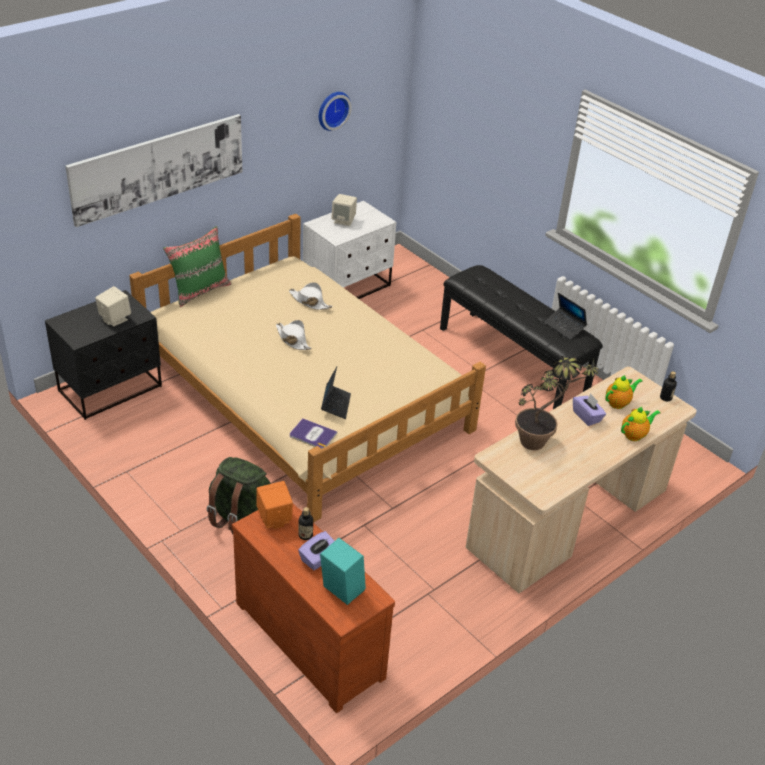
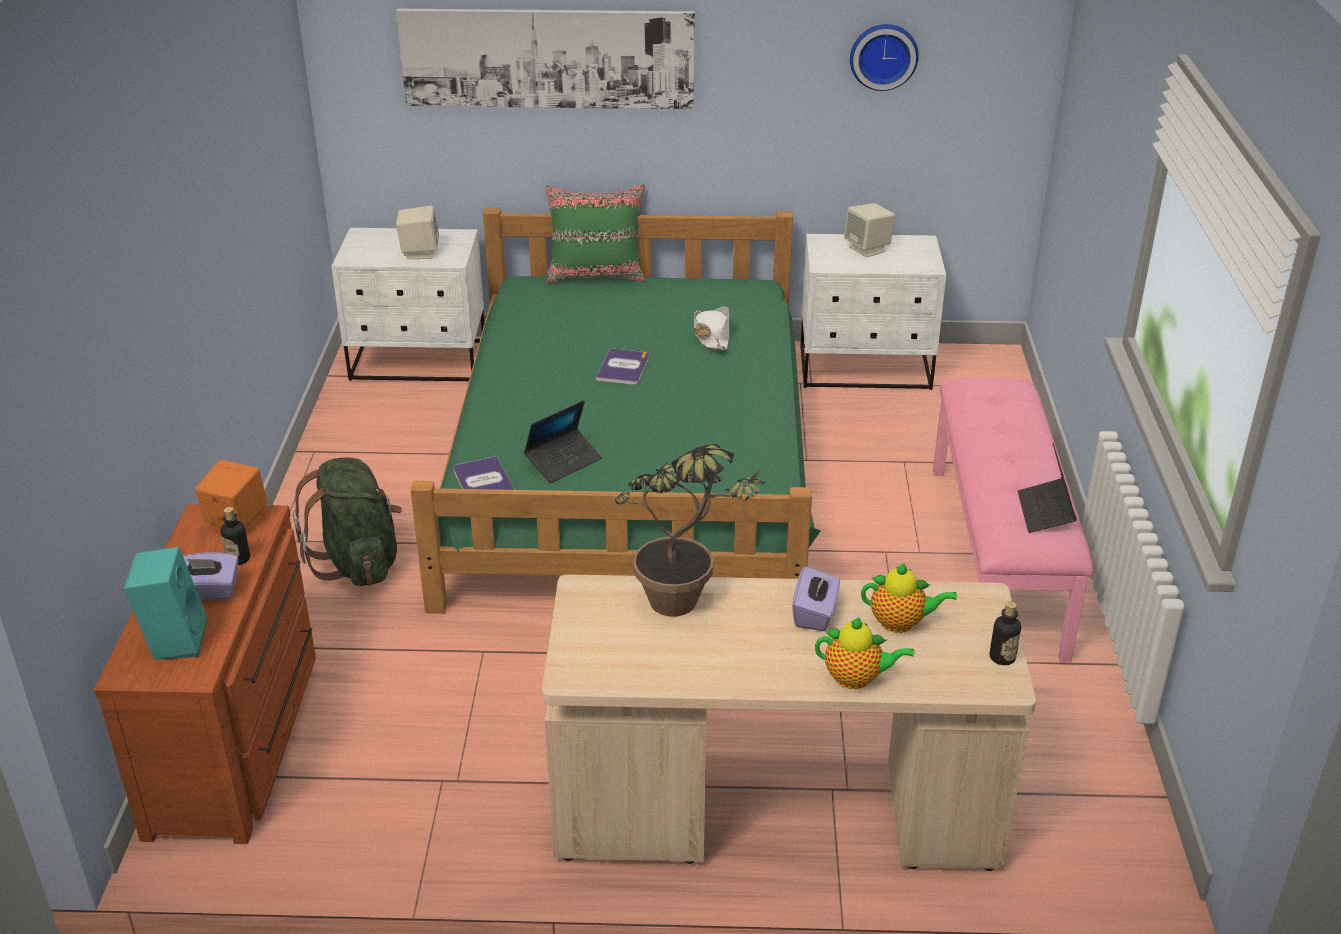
camera: 45 degrees right, 5 degrees down
black nightstand [45,290,162,420] -> white nightstand [331,228,484,381]
beige bed [129,214,486,522] -> green bed [410,208,821,614]
white hat [276,320,311,350] -> book [596,348,649,385]
black bench [440,265,603,409] -> pink bench [933,377,1094,663]

